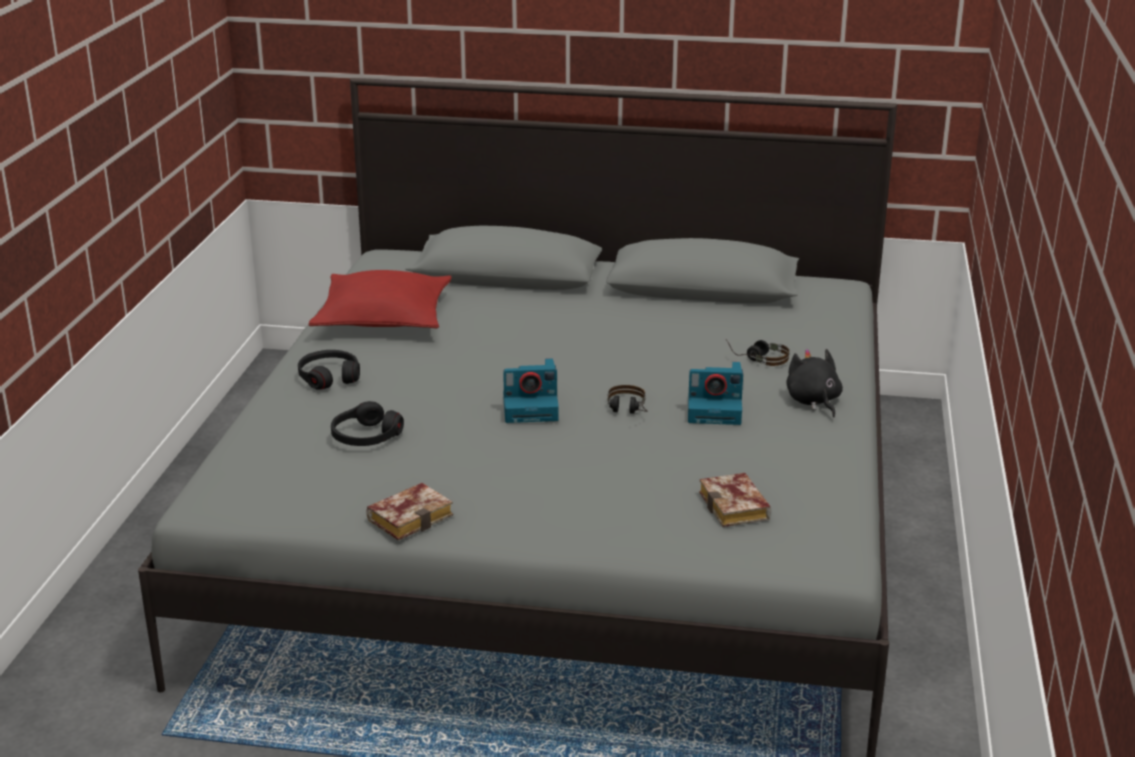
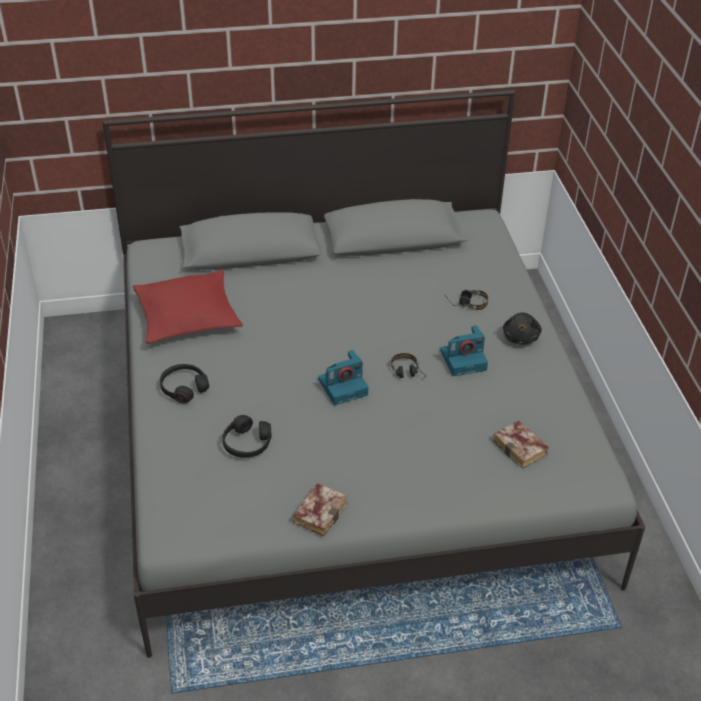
camera: 20 degrees left, 15 degrees up
black plush toy [786,349,843,418] -> black plush toy turned 135 degrees counterclockwise [503,312,542,344]

